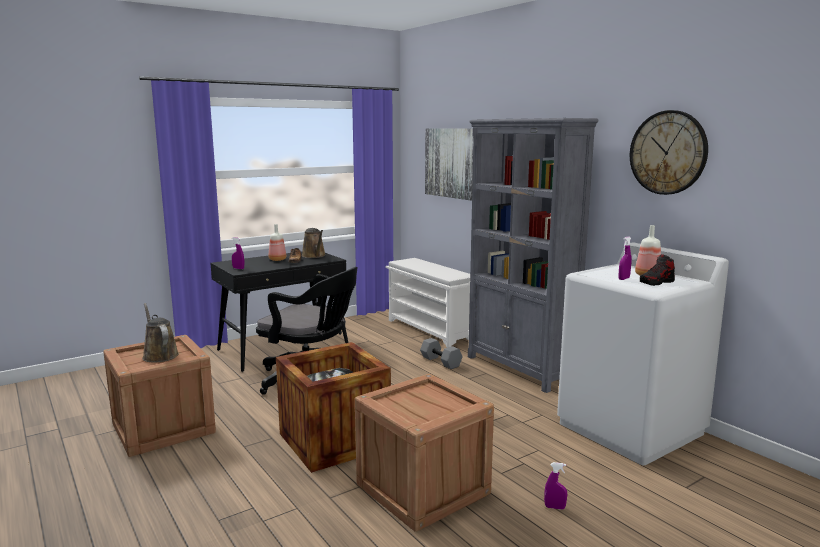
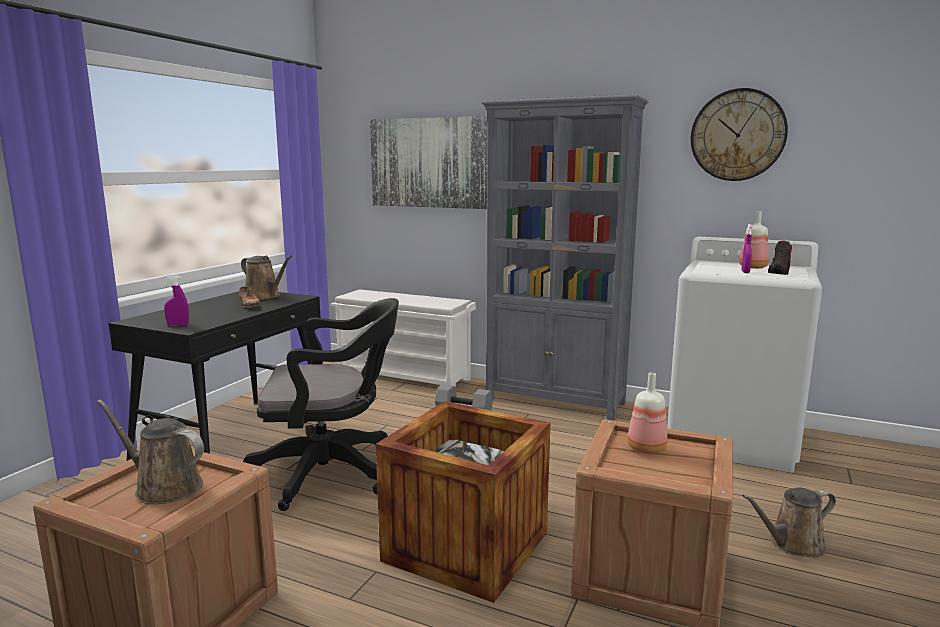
camera: 30 degrees left, 0 degrees up
bottle [269,224,286,261] -> bottle moved to [627,373,667,454]
purple spray bottle [544,462,567,510] -> brown watering can [742,487,836,557]

